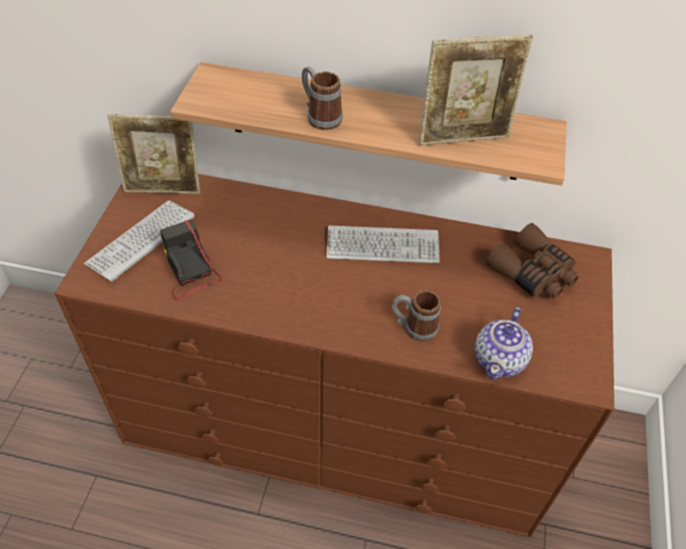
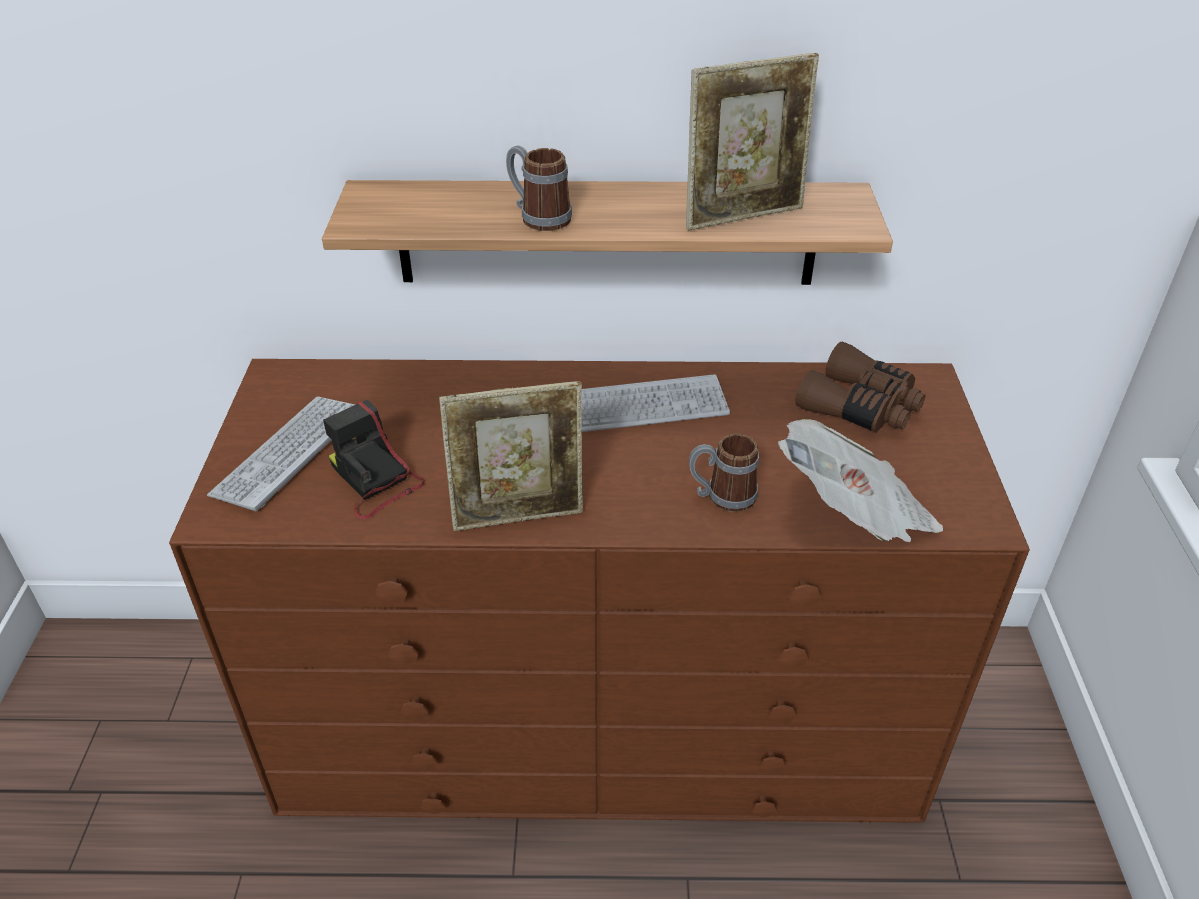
camera: 10 degrees left, 10 degrees down
picture frame [108,114,200,194] -> picture frame moved to [439,381,583,531]
teapot [475,307,533,380] -> newspaper [778,419,943,542]

